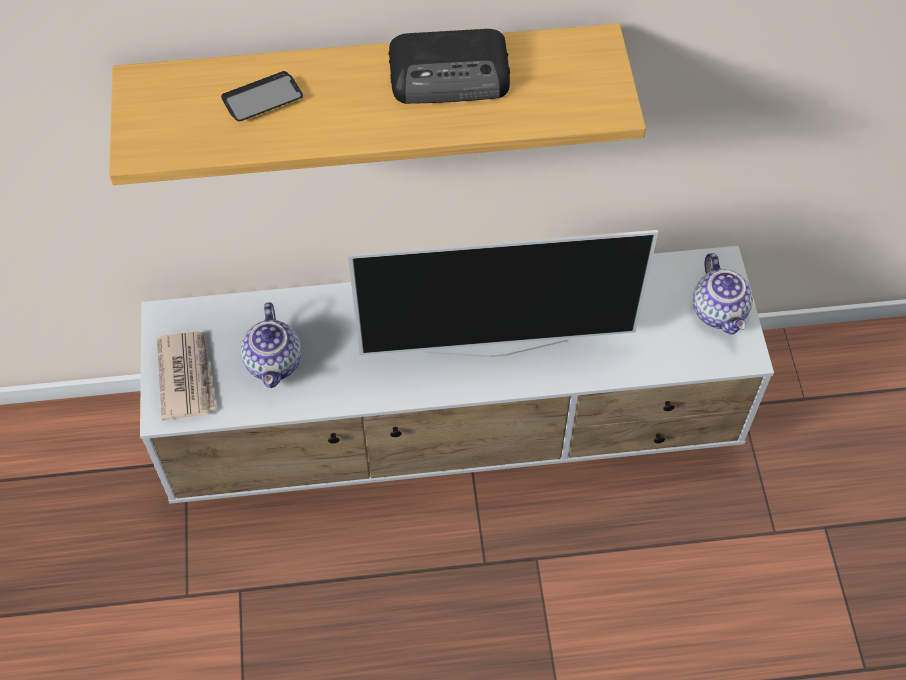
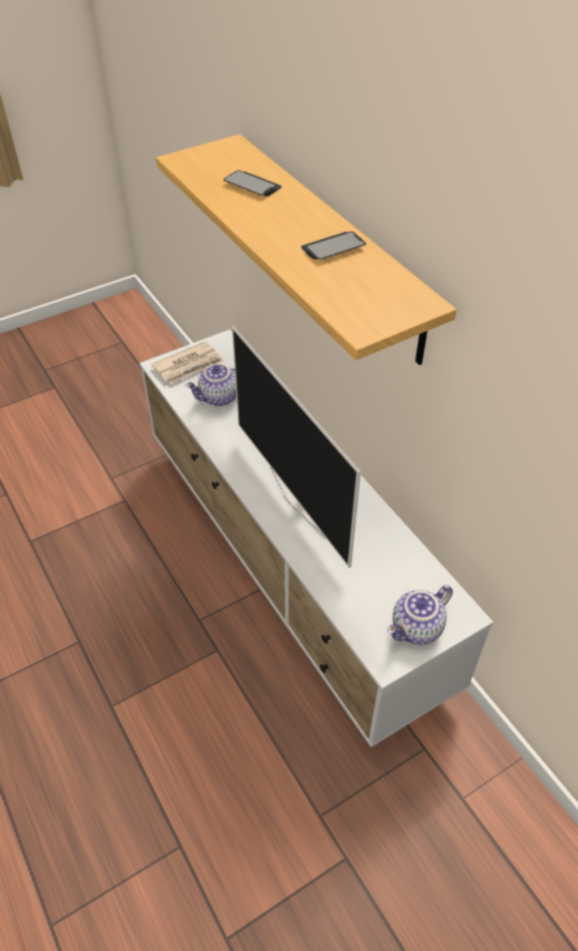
camera: 65 degrees right, 10 degrees down
radio [388,29,510,104] -> phone [301,231,366,260]

